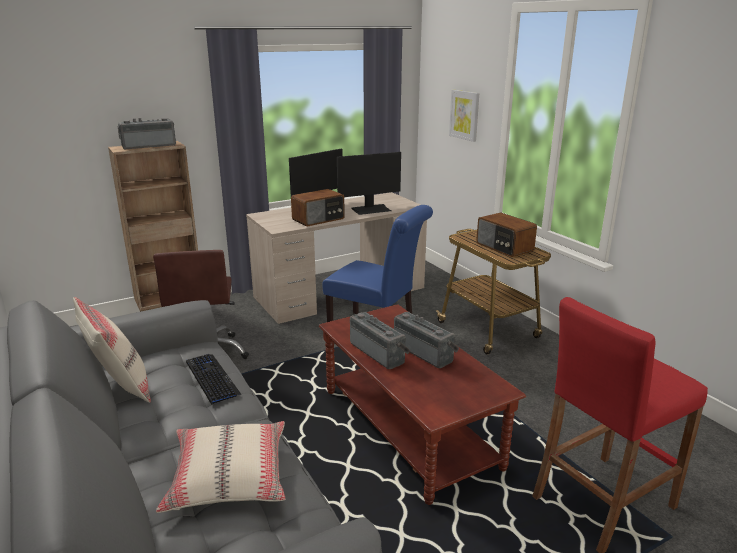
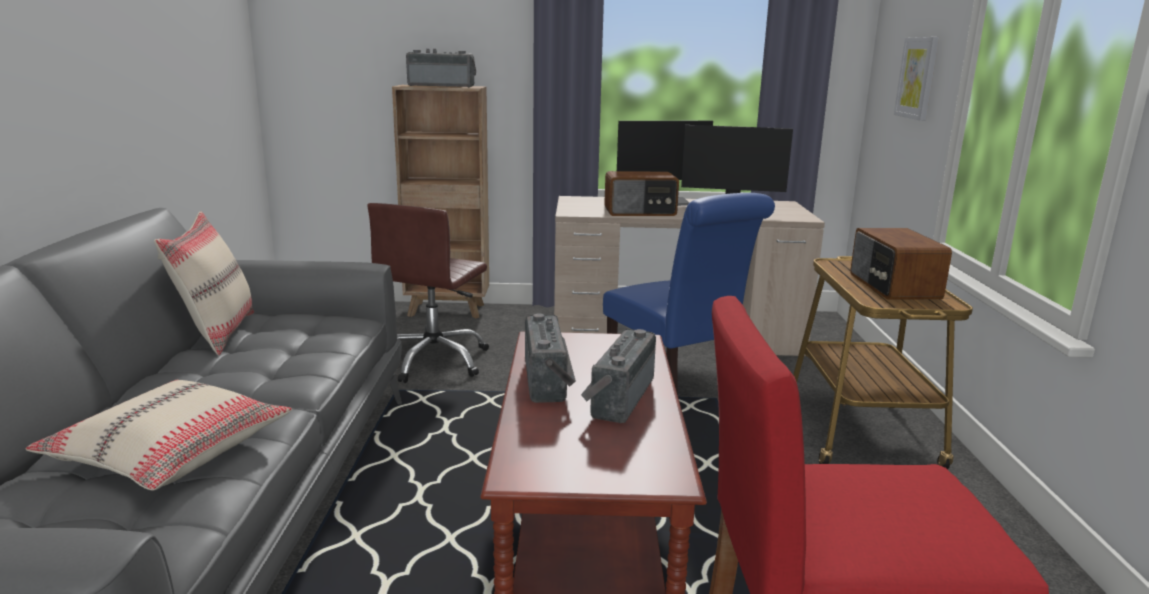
camera: 30 degrees right, 5 degrees down
keyboard [186,354,242,404] -> none
radio [394,312,459,368] -> radio turned 150 degrees counterclockwise [581,329,656,423]

